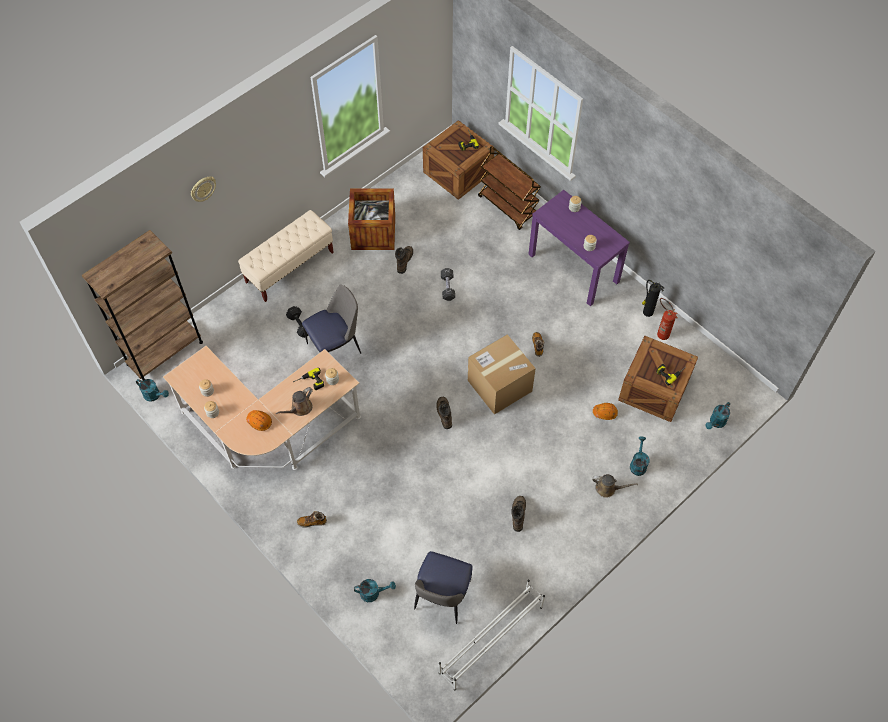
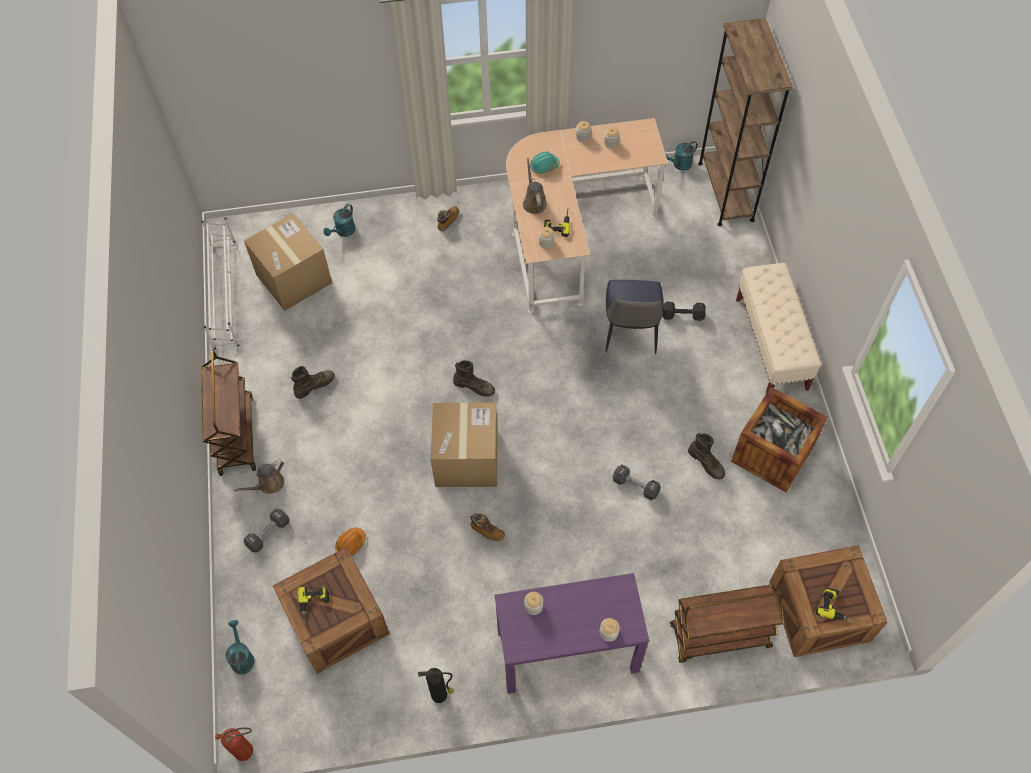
camera: 125 degrees right, 0 degrees up
wall clock [191,176,216,202] -> none
orange hard hat [246,410,272,431] -> turquoise hard hat [530,152,560,173]
chair [414,551,473,624] -> cardboard box [244,213,332,311]
brown boot [511,496,526,532] -> brown boot turned 75 degrees counterclockwise [290,366,335,399]
turquoise watering can [630,436,650,476] -> black dumbbell [244,509,289,553]
fire extinguisher [657,298,678,340] -> fire extinguisher moved to [215,727,253,761]
none -> brown cart [201,350,256,476]

